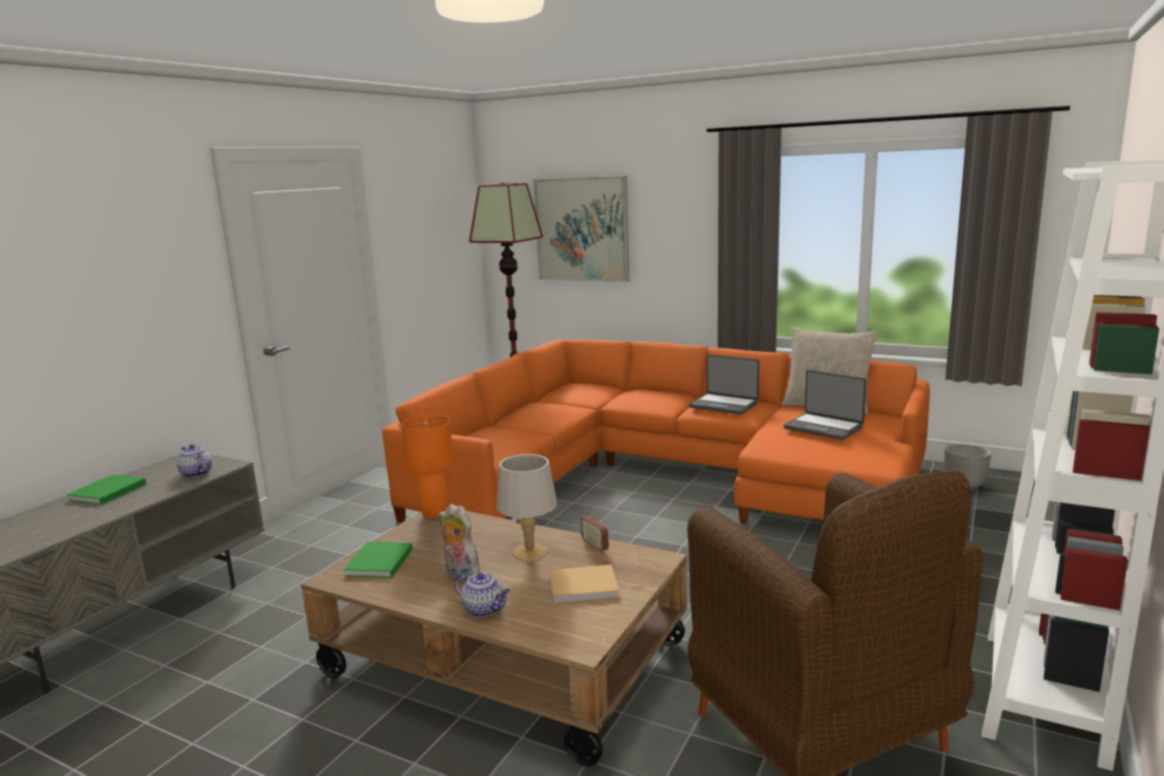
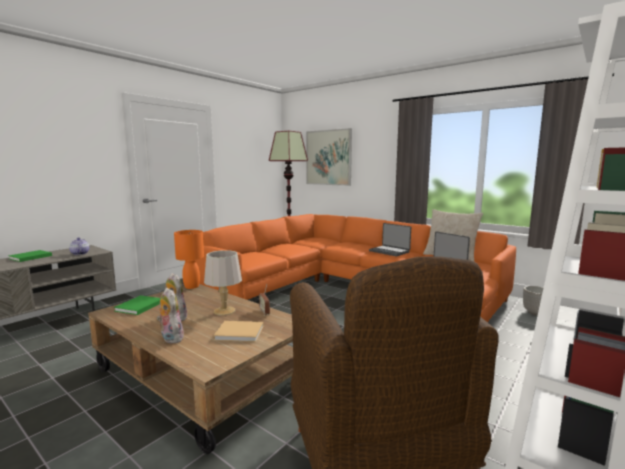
camera: 10 degrees right, 5 degrees down
teapot [454,572,510,617] -> plush toy [157,288,184,344]

